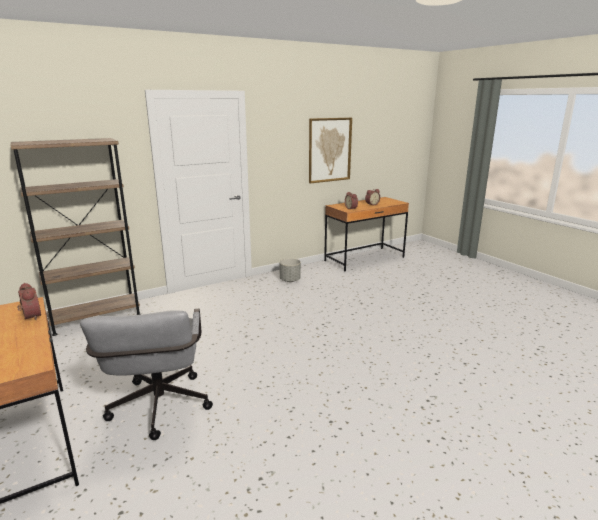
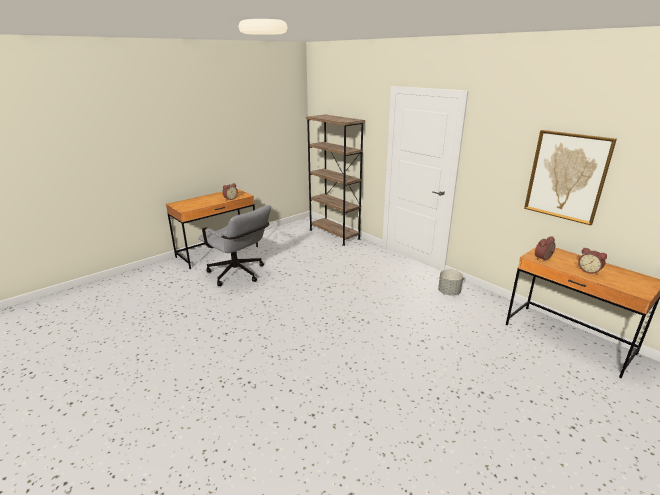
camera: 80 degrees right, 5 degrees up
grey office chair [80,309,213,440] -> grey office chair turned 120 degrees counterclockwise [198,205,271,286]

